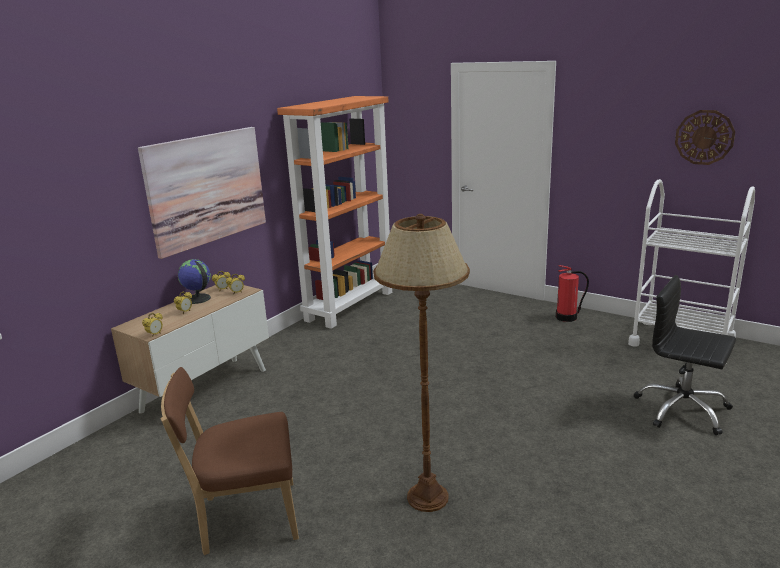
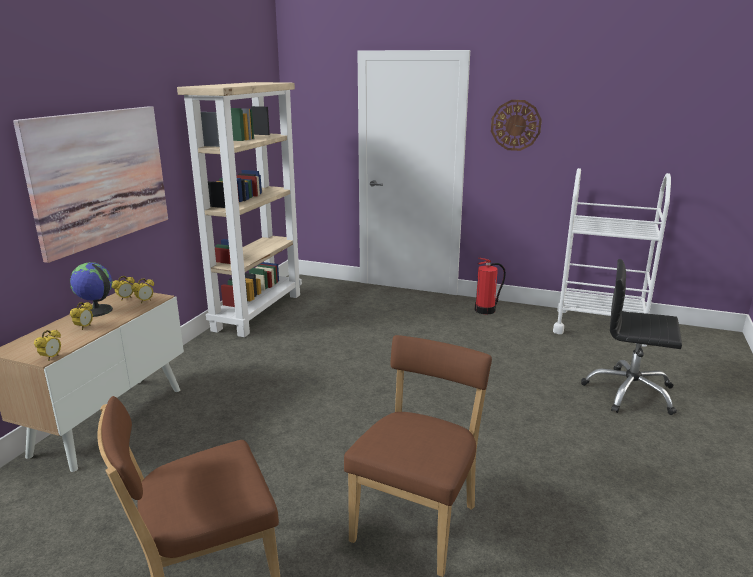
camera: 15 degrees left, 0 degrees up
orange bookcase [277,96,392,329] -> beige bookcase [177,82,302,337]
brown floor lamp [373,214,470,512] -> brown chair [344,335,492,577]
wall clock [675,110,735,165] -> wall clock moved to [491,100,542,151]

